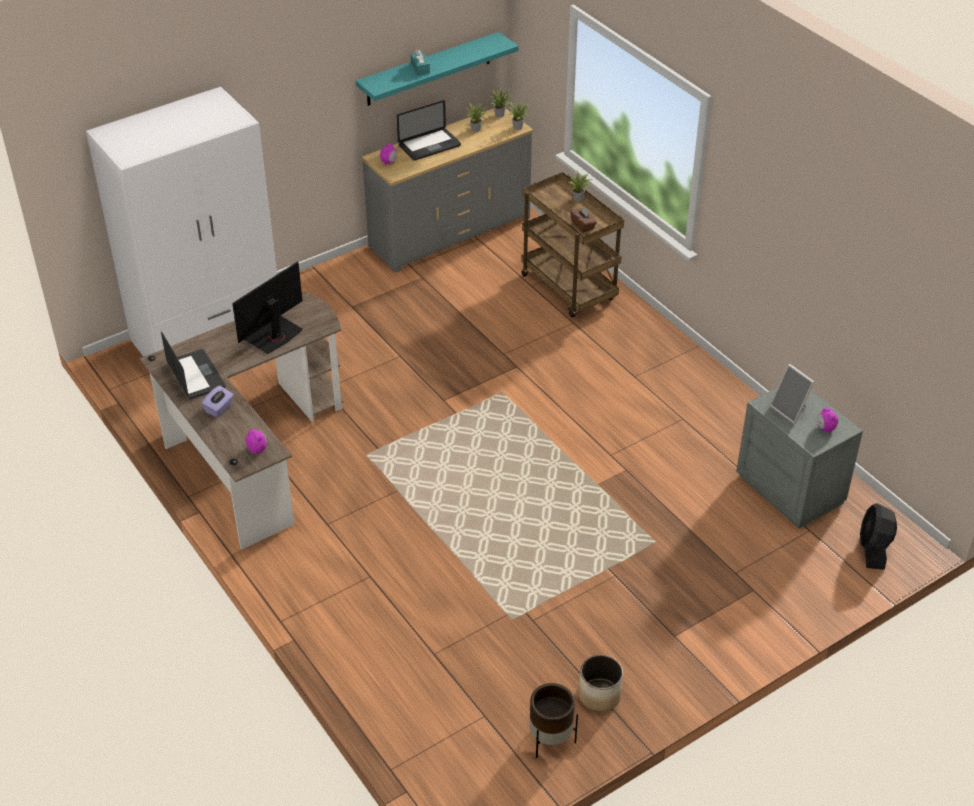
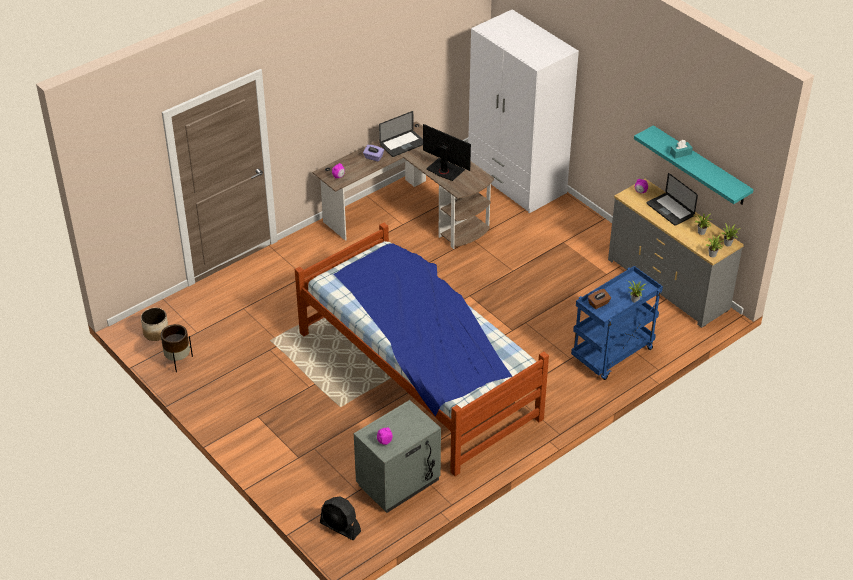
camera: 85 degrees right, 0 degrees up
brown cart [521,172,624,318] -> blue cart [571,266,663,380]
planter [578,655,623,711] -> planter moved to [141,308,168,341]
picture frame [770,364,814,424] -> none
black fan [860,503,897,570] -> black fan turned 150 degrees counterclockwise [320,496,361,540]
none -> bed [295,223,549,476]

